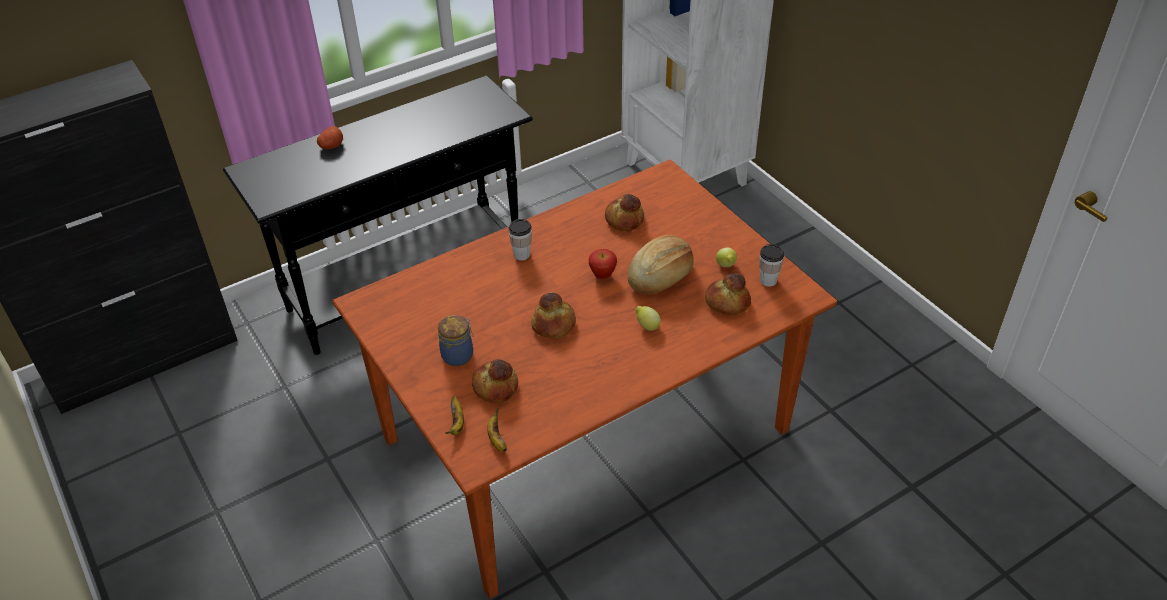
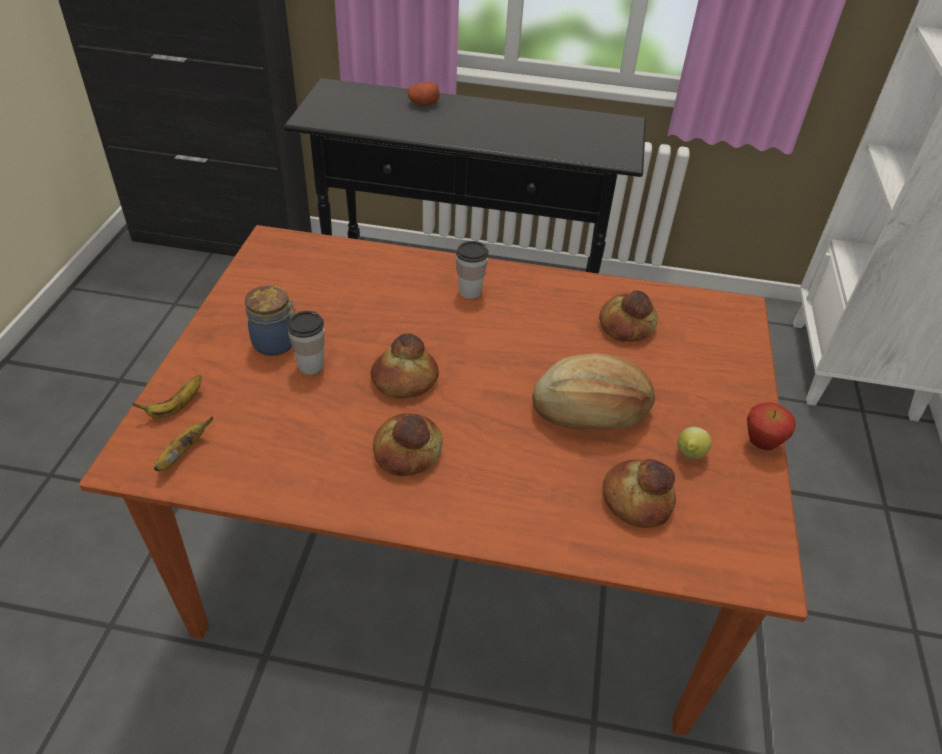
camera: 40 degrees right, 0 degrees up
bread [472,359,518,403] -> bread moved to [373,413,443,476]
apple [589,249,617,279] -> apple moved to [747,402,796,450]
lemon [635,306,661,331] -> none
cup [760,244,784,287] -> cup moved to [287,311,325,374]

